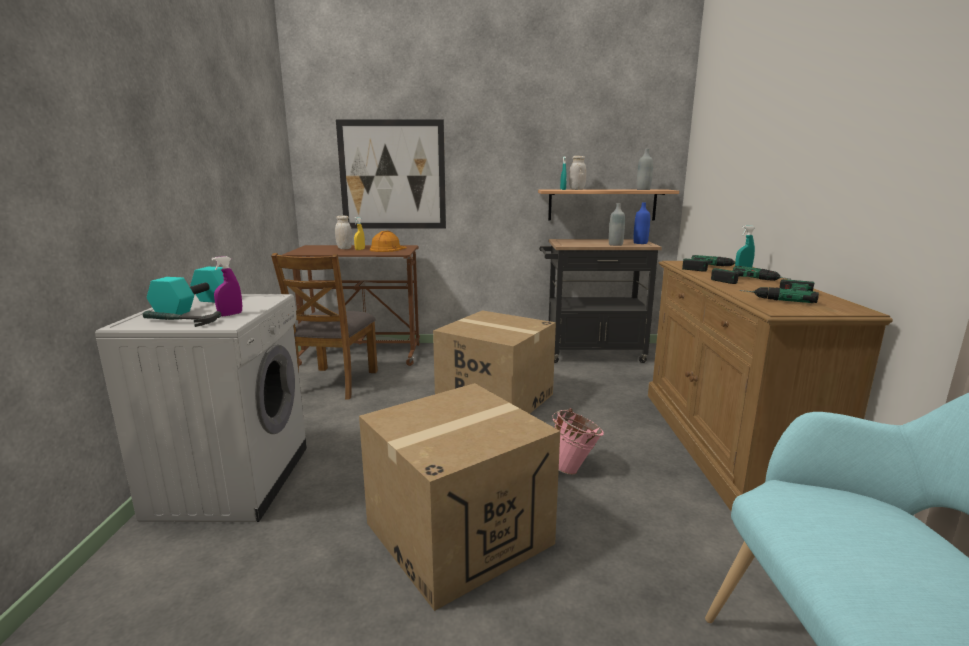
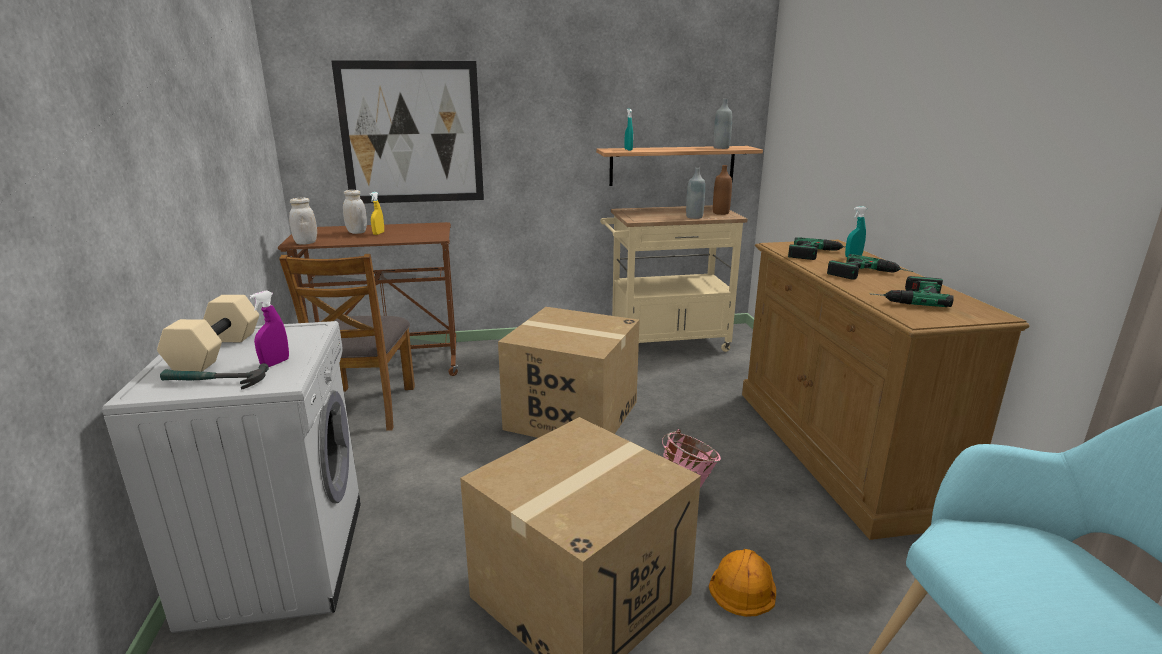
camera: 10 degrees left, 5 degrees up
turquoise dumbbell [147,267,224,315] -> beige dumbbell [157,295,259,371]
orange hard hat [370,231,407,252] -> orange hard hat moved to [709,549,776,617]
black cart [539,239,662,363] -> beige cart [600,205,747,352]
white jar [569,156,586,190] -> white jar moved to [289,198,317,245]
blue bottle [633,202,650,244] -> brown bottle [713,165,732,215]

